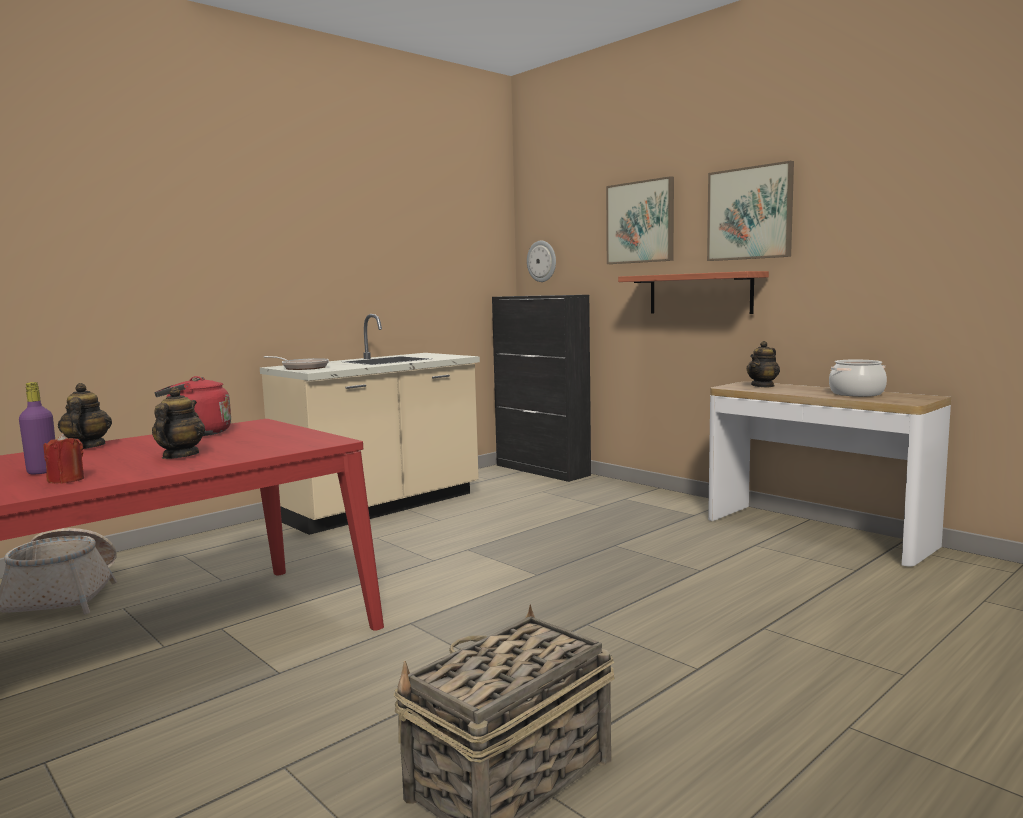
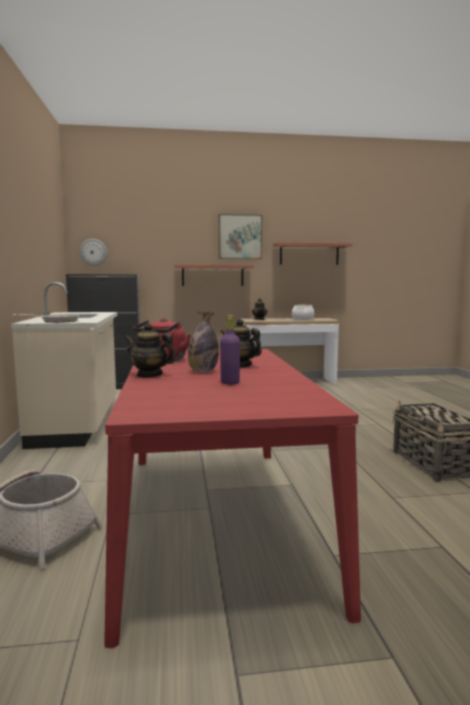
camera: 55 degrees left, 0 degrees up
red candle [44,433,84,484] -> none
picture [606,176,674,264] -> none
none -> bottle [188,312,219,372]
none -> shelf [273,242,353,265]

